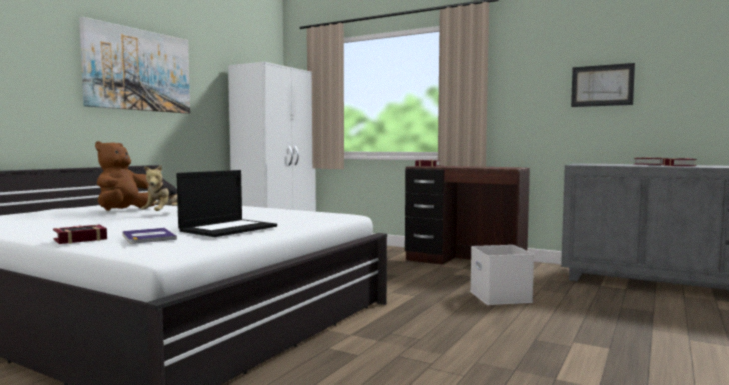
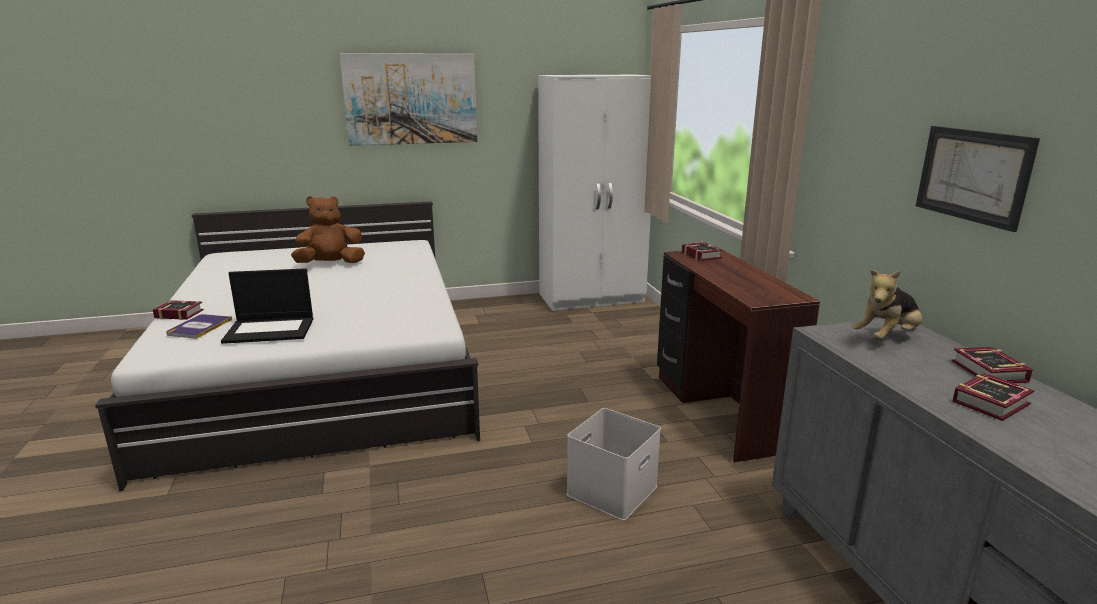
camera: 45 degrees right, 15 degrees up
plush toy [141,165,178,211] -> plush toy moved to [852,270,922,340]

